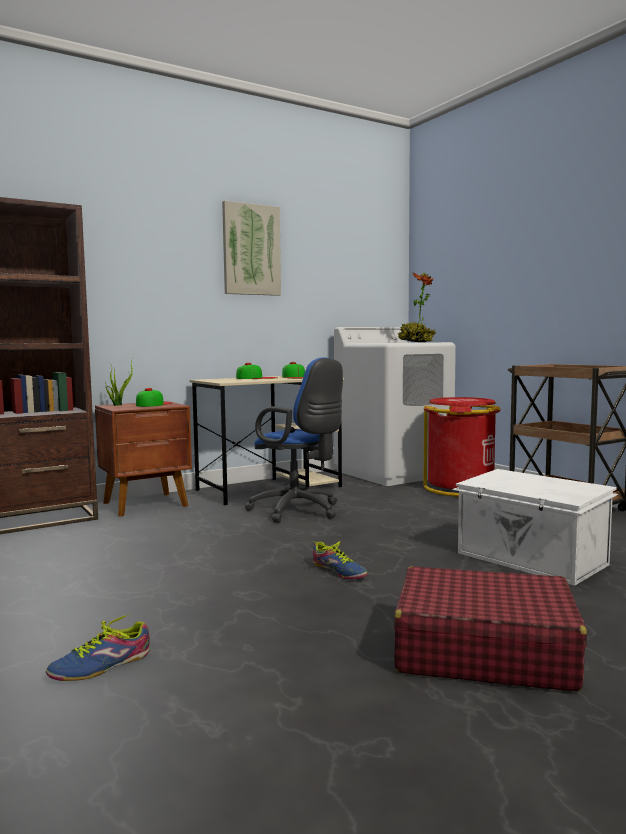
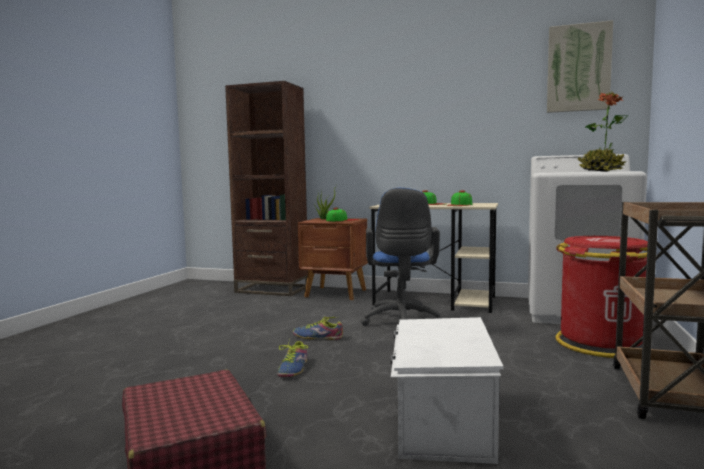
camera: 50 degrees right, 0 degrees up
shoe [46,613,150,681] -> shoe moved to [293,317,343,340]
picture [222,201,281,296] -> picture moved to [547,20,613,113]

